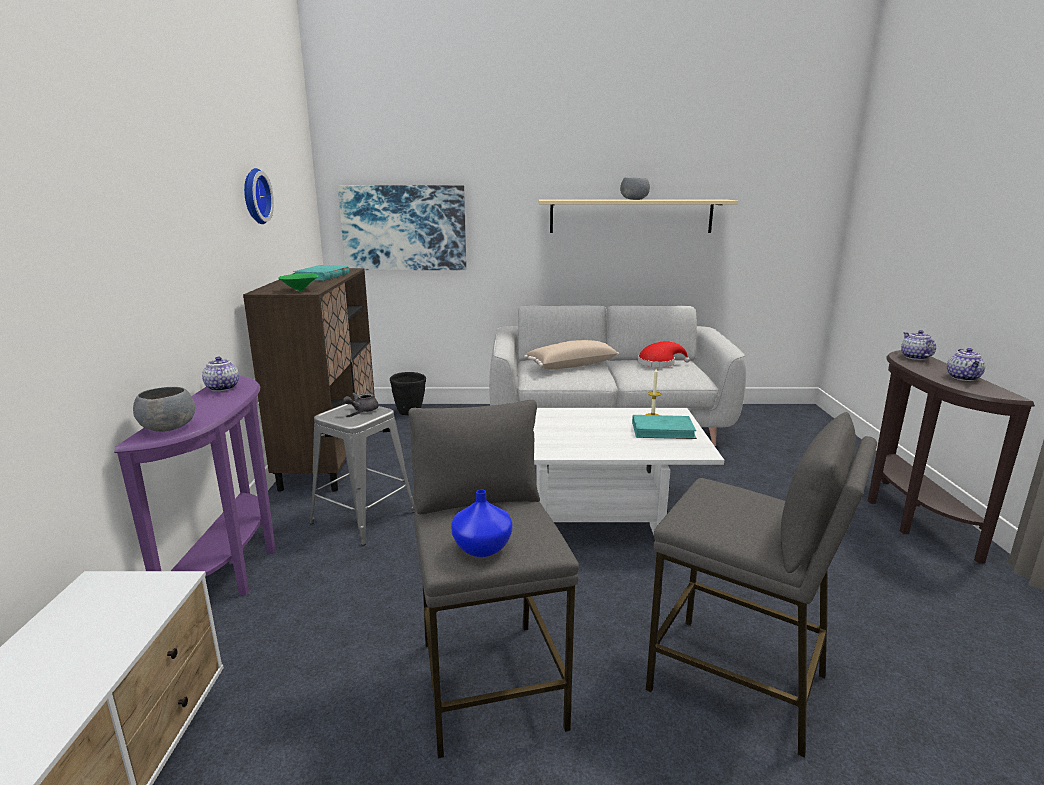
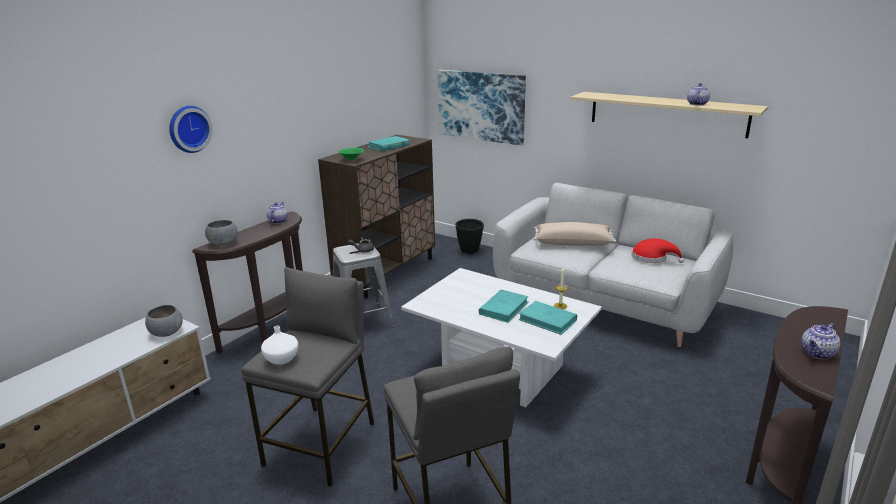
camera: 35 degrees right, 5 degrees up
purple console table [114,376,276,595] -> brown console table [192,211,303,354]
wall clock [244,168,274,224] -> wall clock moved to [169,106,213,153]
blue vase [451,489,512,557] -> white vase [261,326,299,365]
grey bowl [620,178,650,200] -> grey bowl moved to [145,305,183,337]
teapot [901,330,936,360] -> teapot moved to [687,83,710,106]
none -> turquoise book [479,290,529,323]

